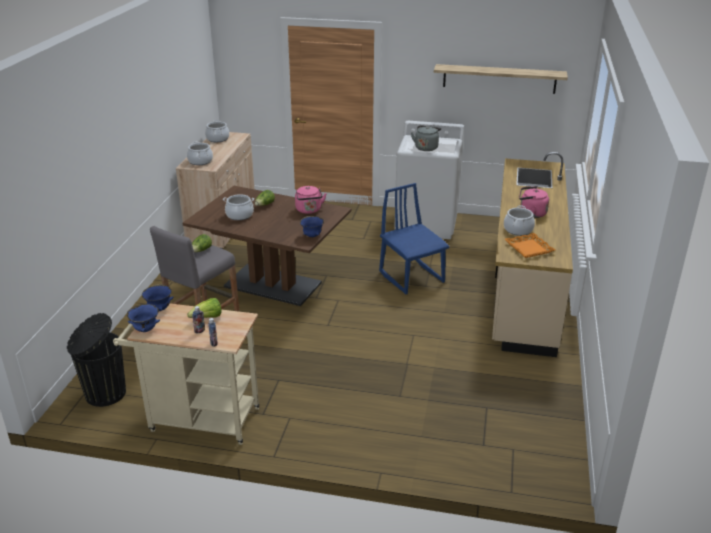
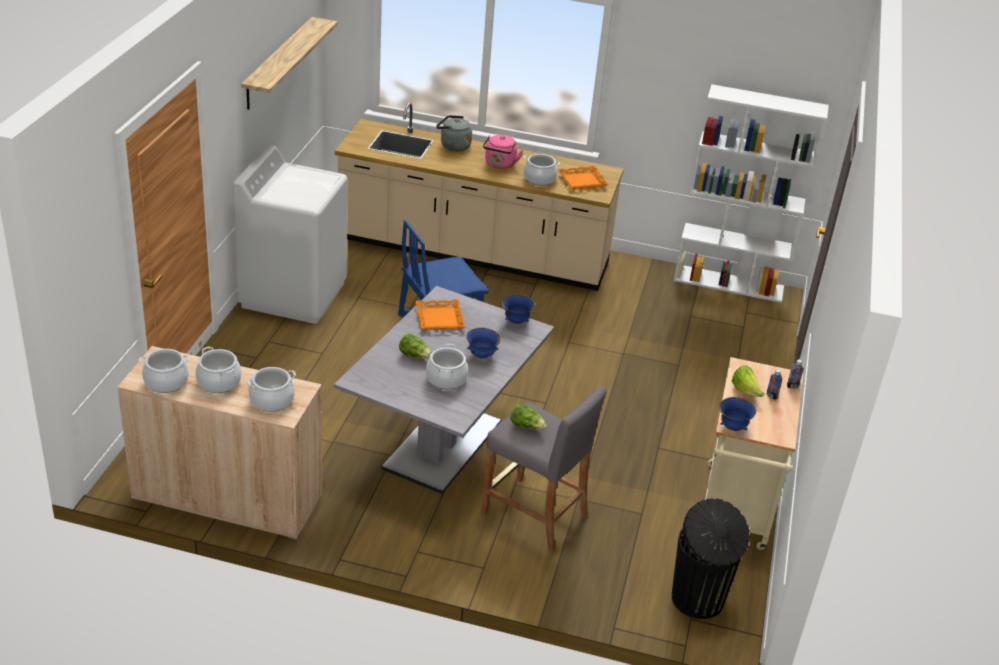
camera: 90 degrees left, 5 degrees up
blue bowl [127,304,160,332] -> blue bowl moved to [466,328,501,358]
brown dining table [182,186,352,306] -> grey dining table [334,286,554,494]
pink kettle [295,186,327,214] -> orange tray [416,299,465,330]
grey kettle [411,125,441,151] -> grey kettle moved to [436,115,472,151]
none -> cooking pot [196,346,241,393]
none -> white bookcase [674,84,829,303]

